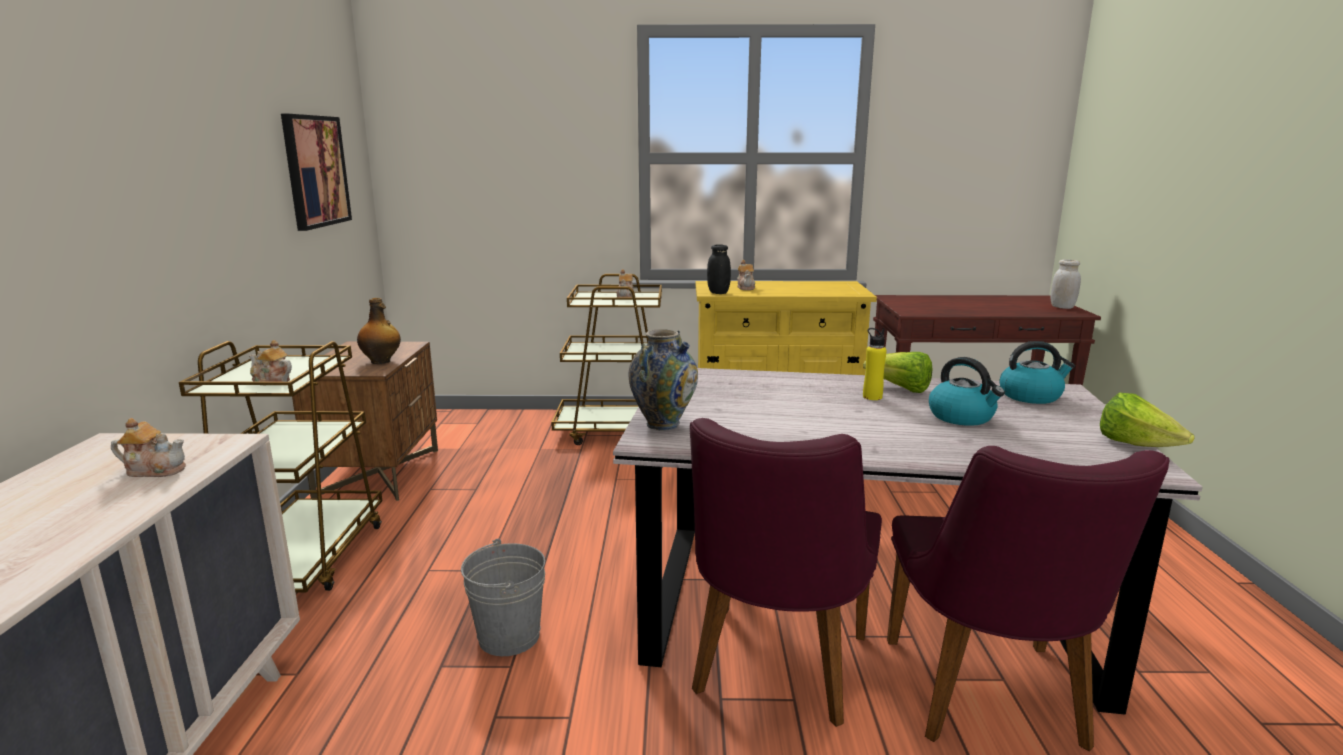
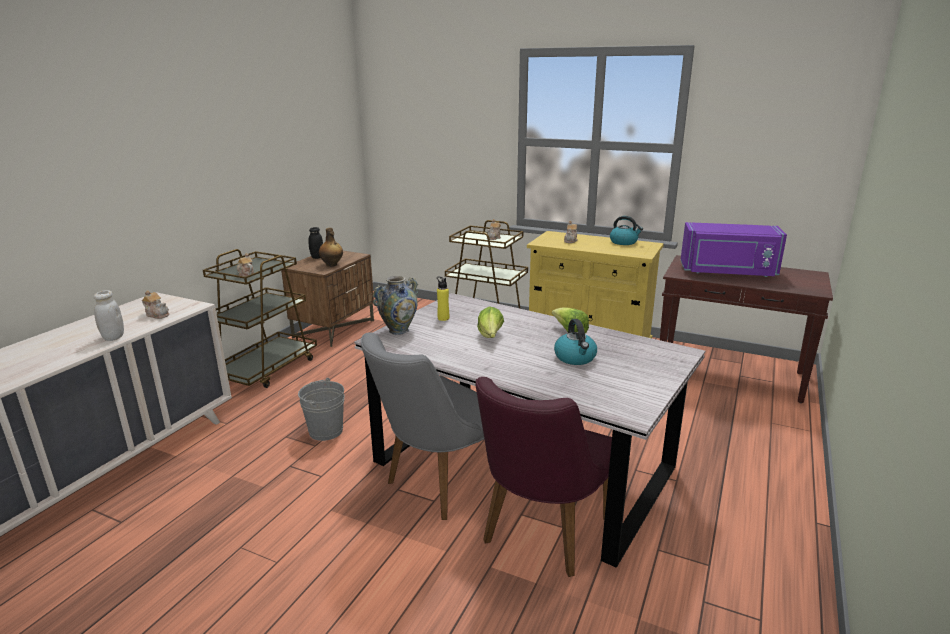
camera: 25 degrees right, 5 degrees up
picture [281,114,352,231] -> none
purple chair [690,418,882,727] -> grey chair [361,332,484,520]
black jar [707,245,731,294] -> black jar moved to [309,227,323,259]
yellow bottle [863,328,887,400] -> yellow bottle moved to [437,276,449,321]
kettle [999,341,1075,404] -> kettle moved to [610,216,643,245]
white jar [1050,259,1081,309] -> white jar moved to [94,290,124,341]
lettuce [1100,393,1195,447] -> lettuce moved to [477,306,504,338]
none -> purple microwave [681,222,787,277]

